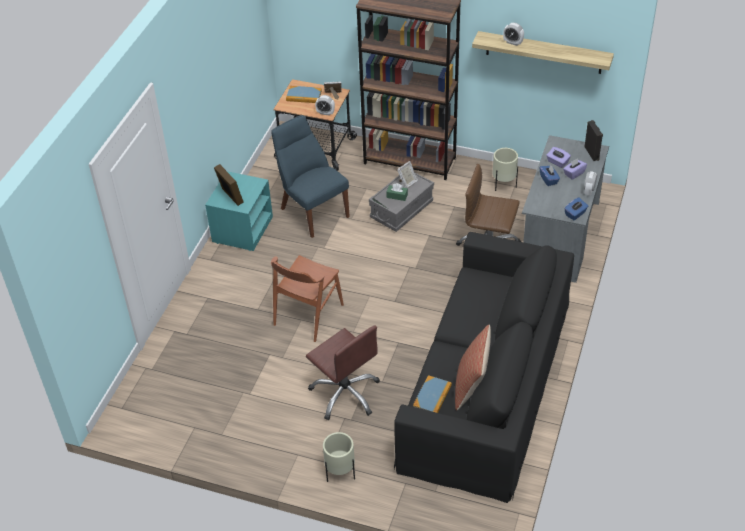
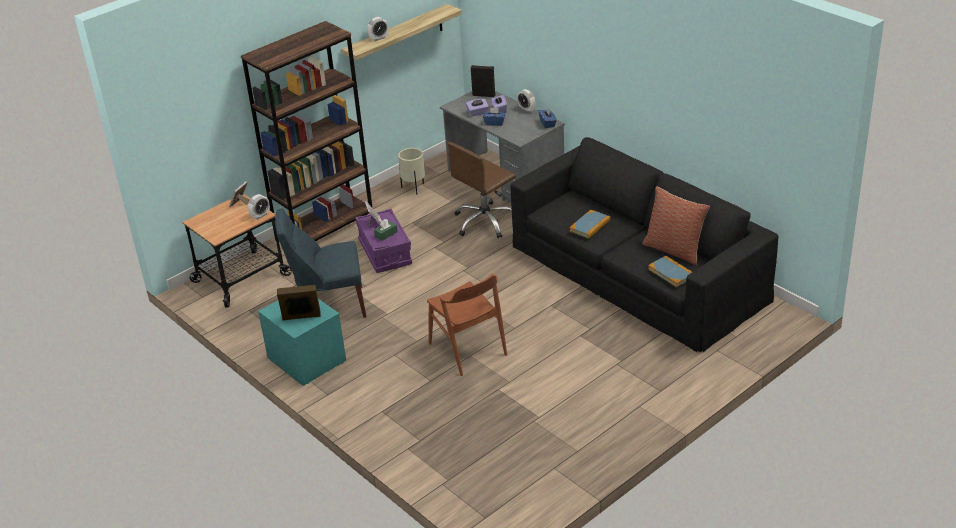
camera: 60 degrees left, 10 degrees down
book [286,86,322,103] -> book moved to [569,210,610,239]
brown office chair [306,325,380,420] -> none
beige planter [323,432,355,482] -> none
grey storage box [369,173,434,232] -> purple storage box [355,209,412,273]

